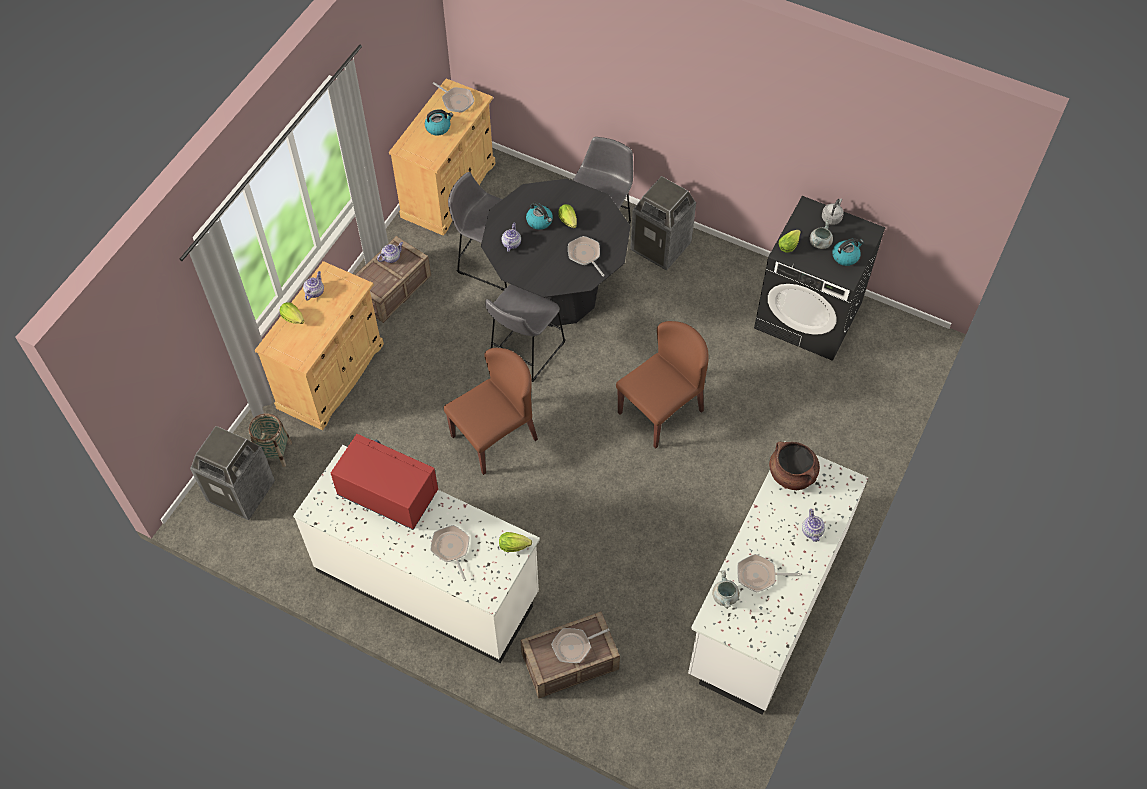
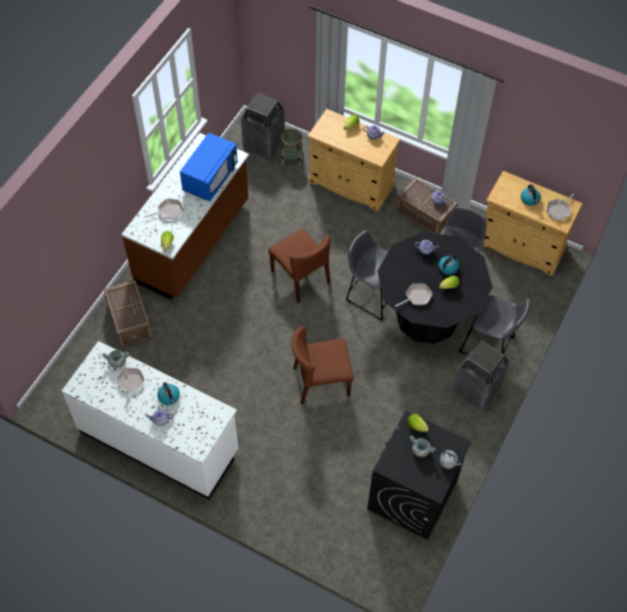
camera: 90 degrees right, 0 degrees up
white counter [293,445,540,663] -> brown counter [121,133,249,300]
red microwave [331,434,438,530] -> blue microwave [180,133,238,201]
frying pan [551,628,610,663] -> none
brown chair [616,321,709,449] -> brown chair turned 120 degrees clockwise [291,326,354,404]
brown cooking pot [769,441,820,490] -> none
kettle [832,238,864,266] -> kettle moved to [157,382,180,405]

